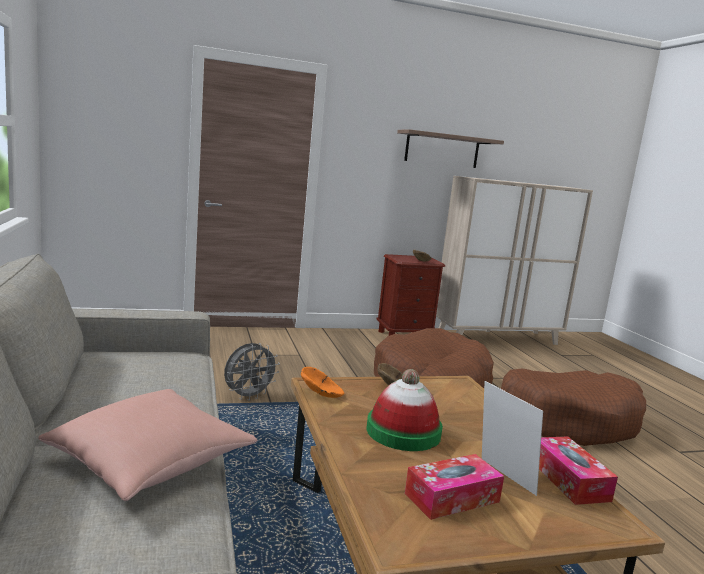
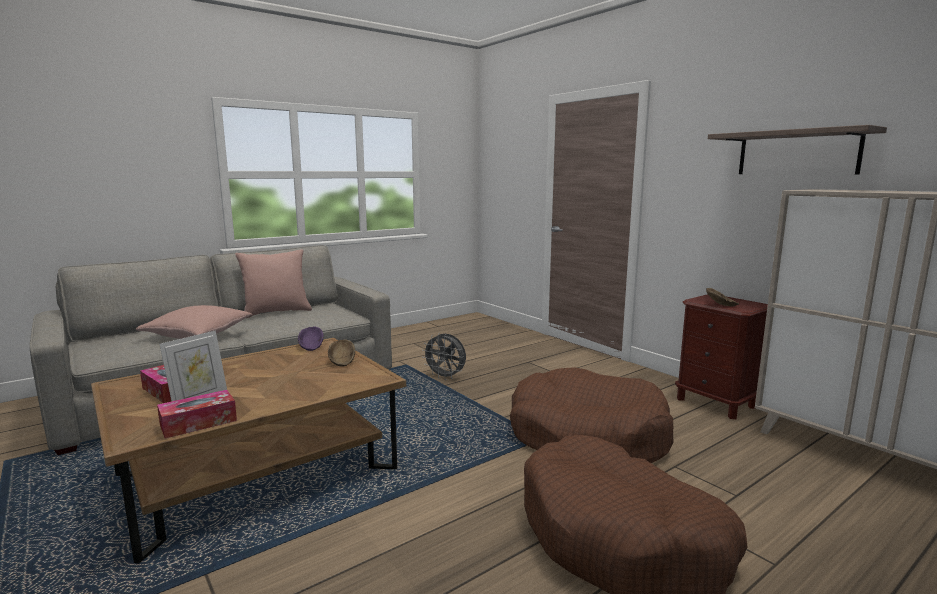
camera: 70 degrees right, 0 degrees up
orange bowl [301,367,344,398] -> purple bowl [298,327,324,351]
hat [366,369,443,451] -> none
none -> pink pillow [235,249,312,318]

